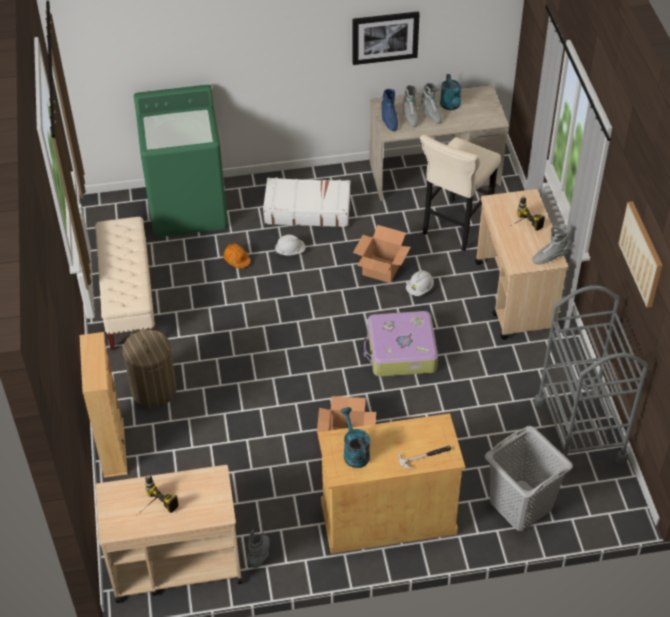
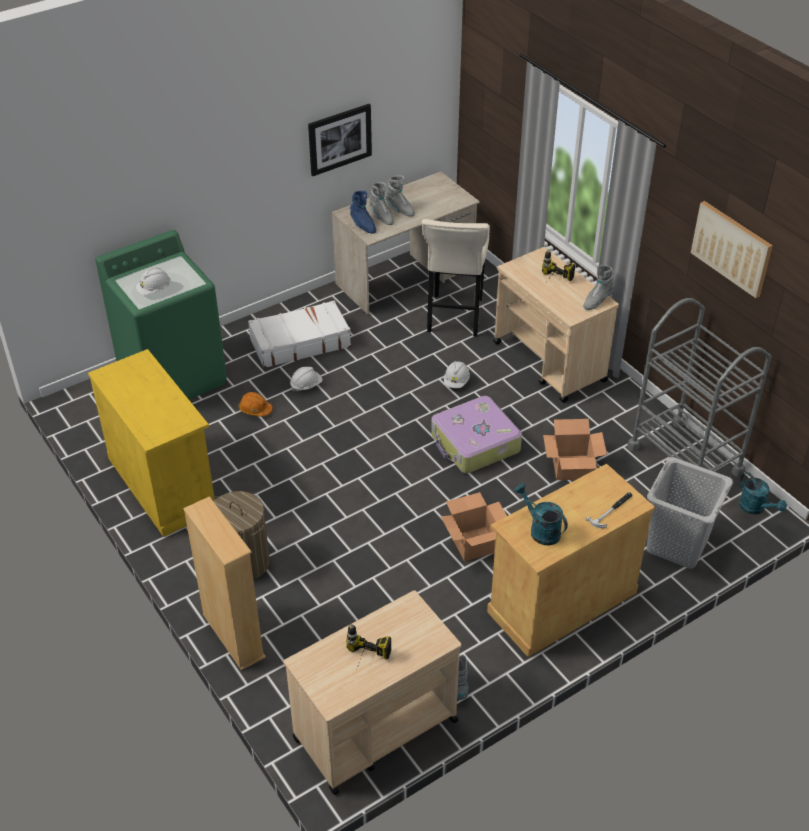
camera: 25 degrees left, 5 degrees down
beige bench [95,217,155,350] -> yellow cabinet [88,349,216,537]
cardboard box [353,225,411,283] -> cardboard box moved to [543,419,607,480]
turquoise watering can [440,74,461,110] -> turquoise watering can moved to [739,472,787,515]
none -> white hard hat [136,268,171,295]

